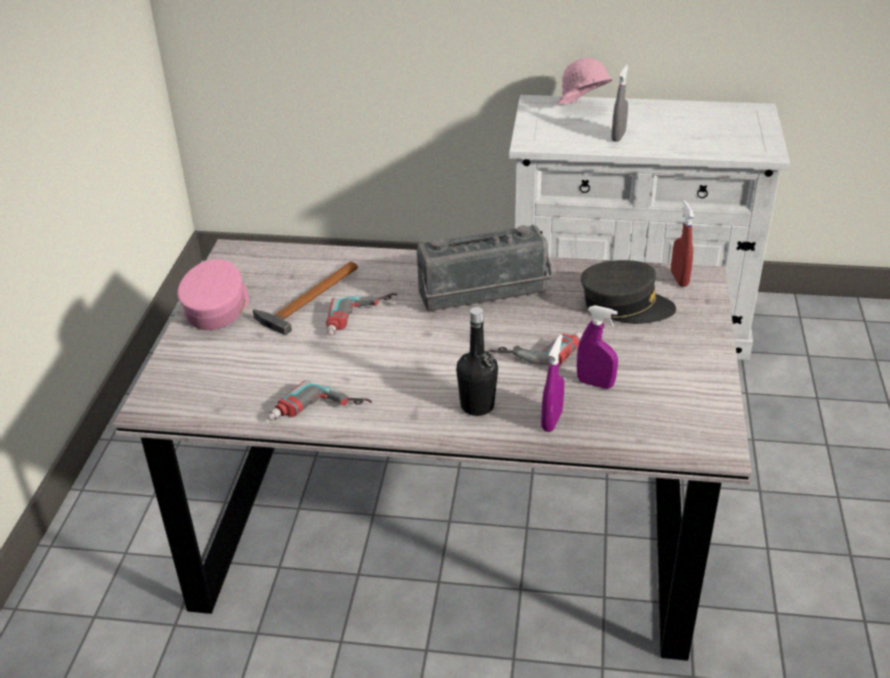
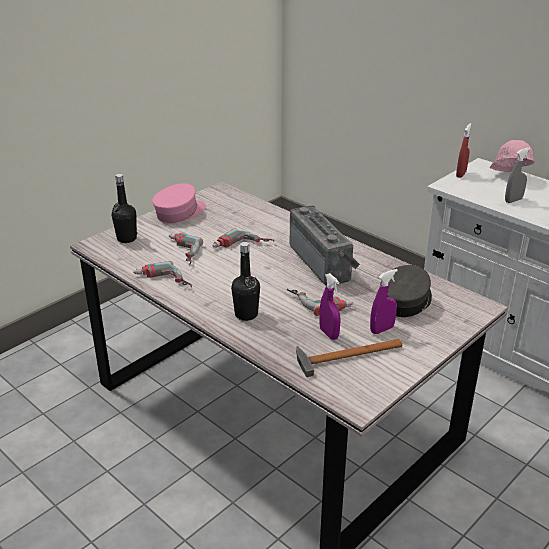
camera: 35 degrees right, 5 degrees down
hammer [253,262,358,335] -> hammer moved to [296,339,402,377]
radio [417,225,553,312] -> radio turned 135 degrees counterclockwise [290,205,360,286]
purple spray bottle [541,335,564,432] -> purple spray bottle moved to [370,269,398,334]
grey cap [581,260,676,324] -> grey cap turned 105 degrees counterclockwise [380,265,432,317]
red spray bottle [671,200,694,287] -> red spray bottle moved to [456,123,472,178]
none -> black bottle [112,174,137,243]
none -> power drill [169,233,203,265]

